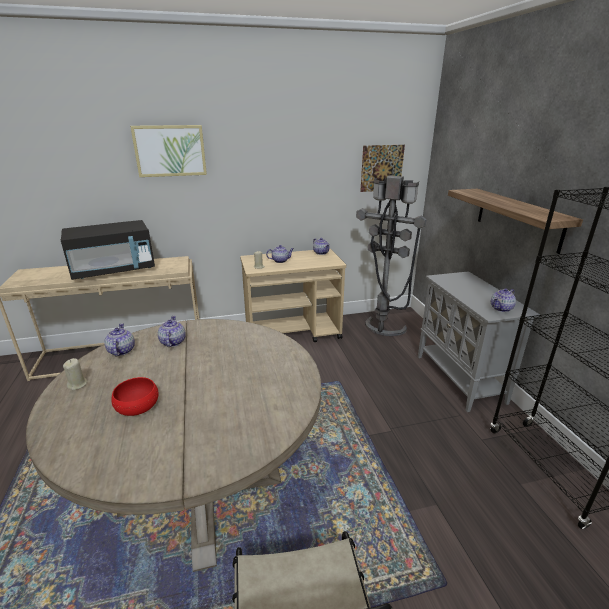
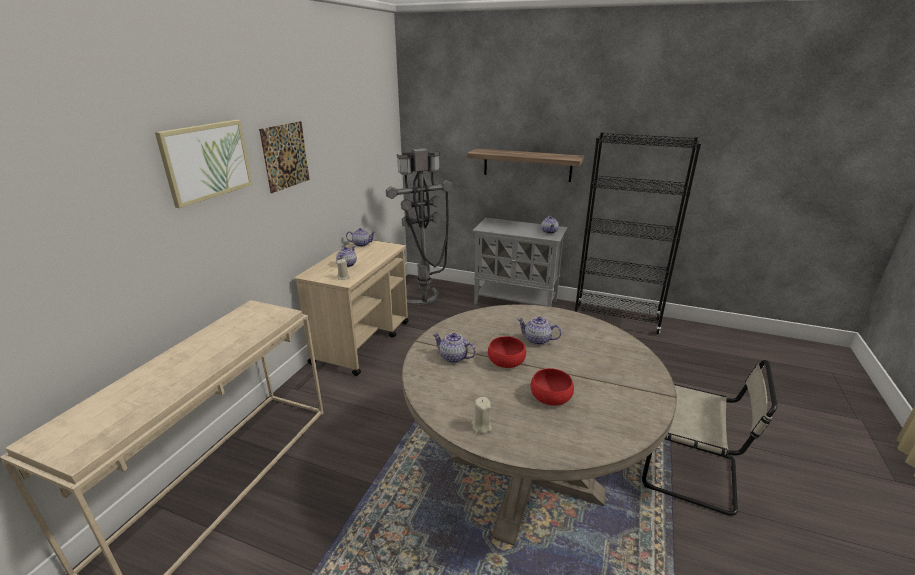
camera: 55 degrees left, 0 degrees up
black microwave [61,220,155,280] -> none
teapot [104,323,135,357] -> teapot moved to [517,317,562,345]
picture [360,145,405,192] -> picture moved to [259,121,310,193]
none -> red bowl [488,336,526,368]

